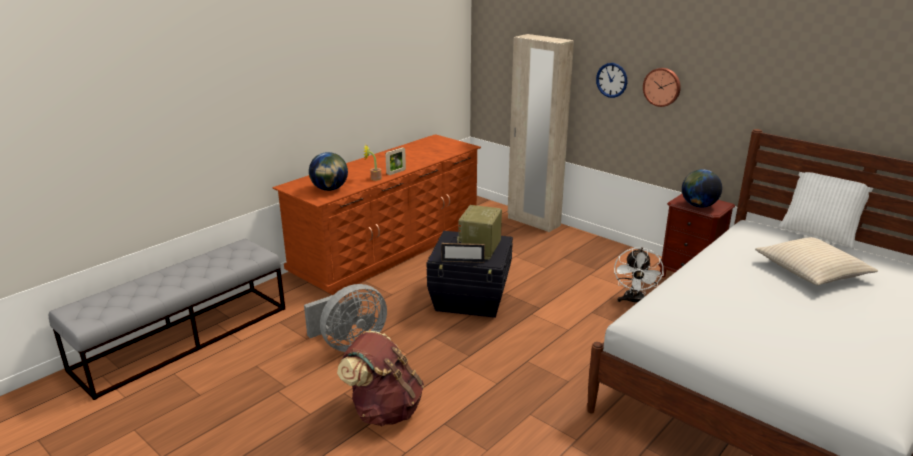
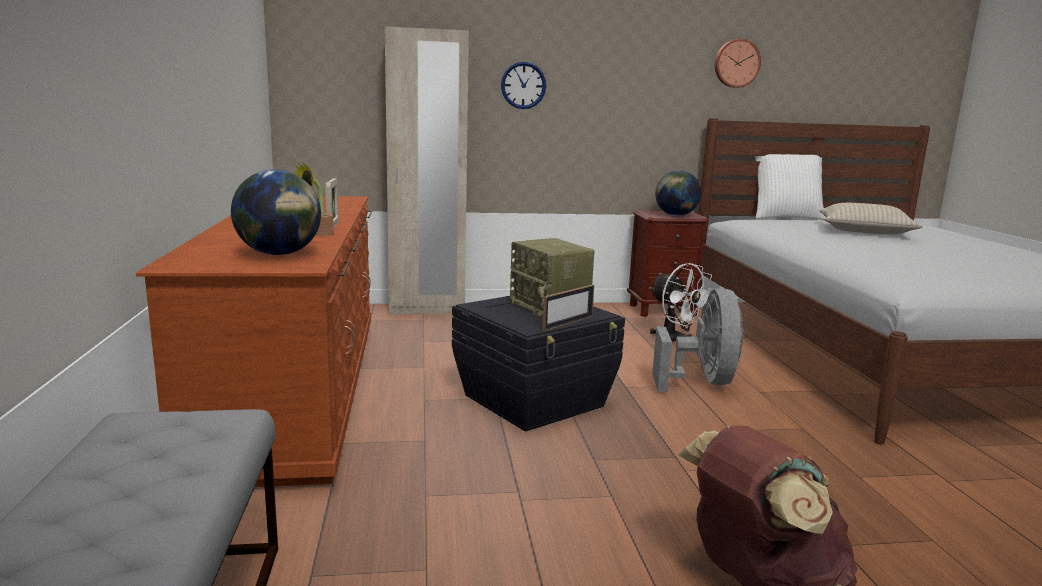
camera: 50 degrees left, 10 degrees down
grey fan [304,284,387,352] -> grey fan moved to [652,288,744,392]
wall clock [643,68,681,107] -> wall clock moved to [715,39,761,88]

